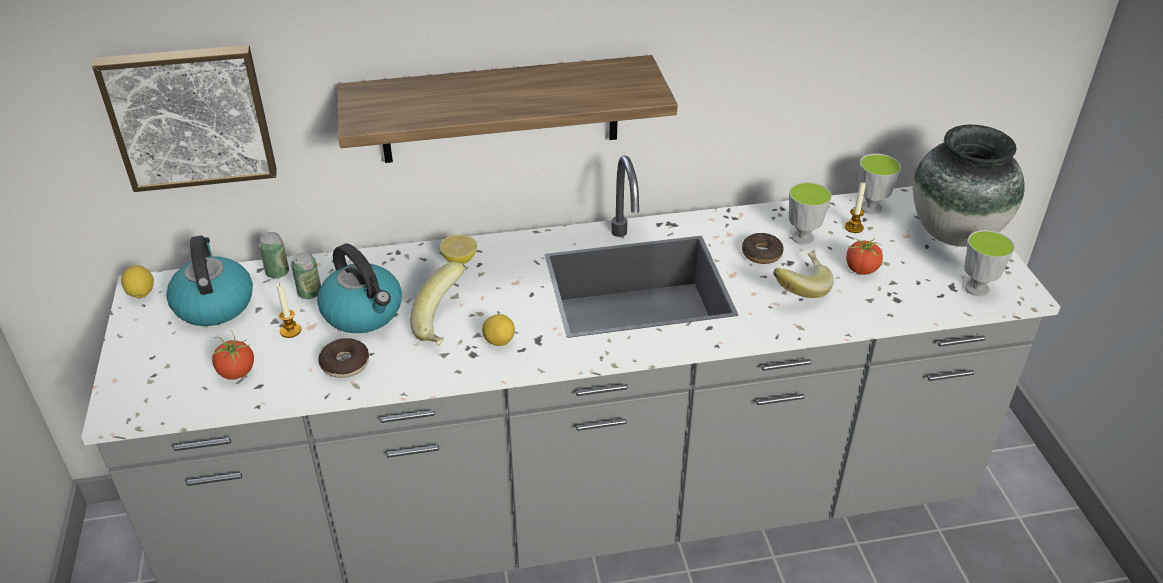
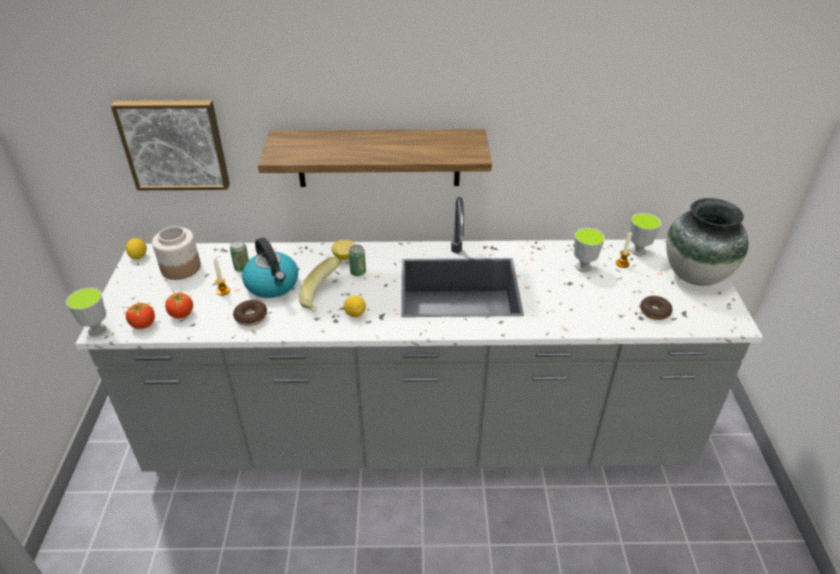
camera: 10 degrees right, 0 degrees up
kettle [166,236,253,326] -> jar [152,226,201,280]
can [258,232,289,278] -> can moved to [348,245,366,276]
donut [742,233,784,264] -> donut moved to [640,296,672,320]
banana [773,253,834,298] -> none
tomato [846,238,883,275] -> tomato moved to [121,301,155,329]
cup [964,230,1015,296] -> cup moved to [66,288,107,336]

